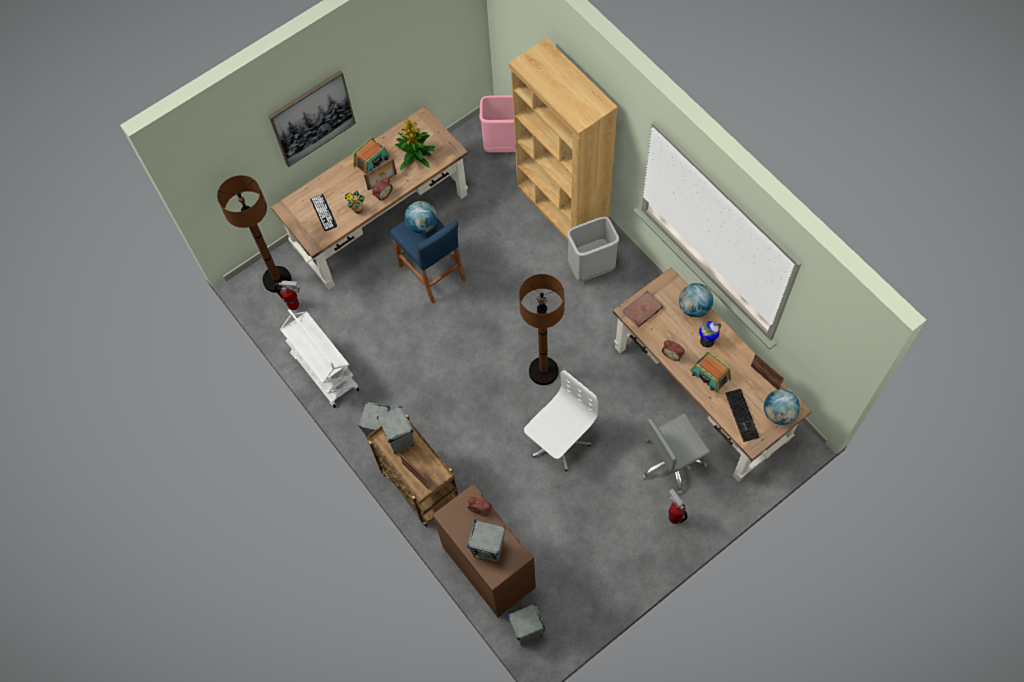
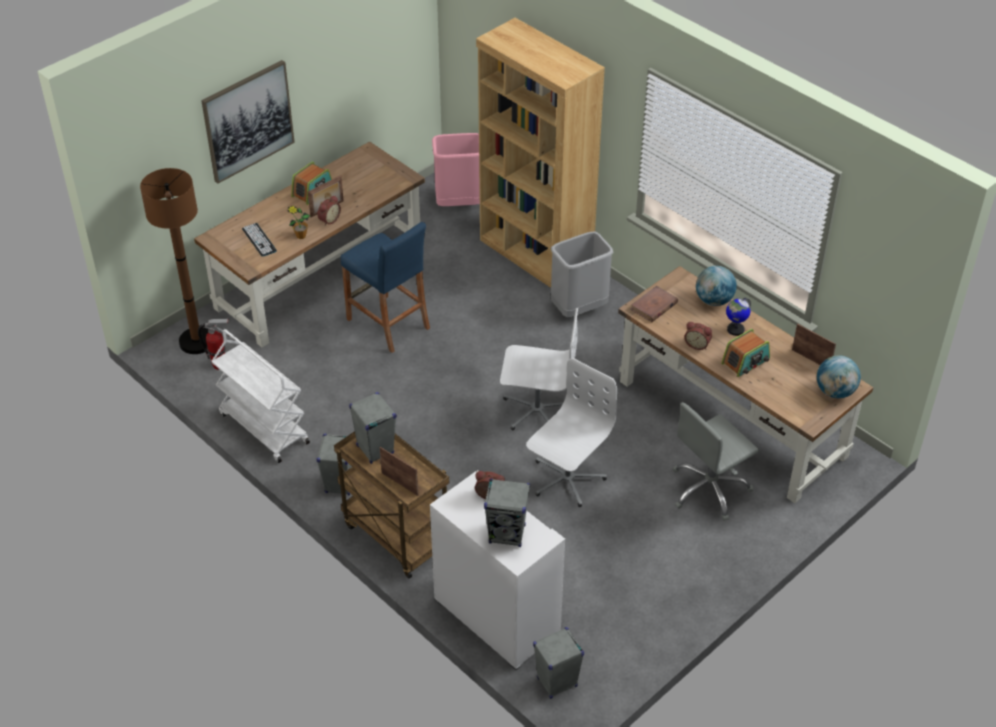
camera: 10 degrees left, 20 degrees down
potted plant [395,118,435,170] -> none
globe [405,201,437,234] -> none
brown cabinet [433,484,536,618] -> white cabinet [430,470,565,670]
brown floor lamp [519,274,565,385] -> white office chair [500,308,578,430]
fire extinguisher [668,488,688,524] -> none
radio [690,351,731,393] -> radio turned 75 degrees counterclockwise [721,329,770,377]
keyboard [725,389,759,442] -> none

